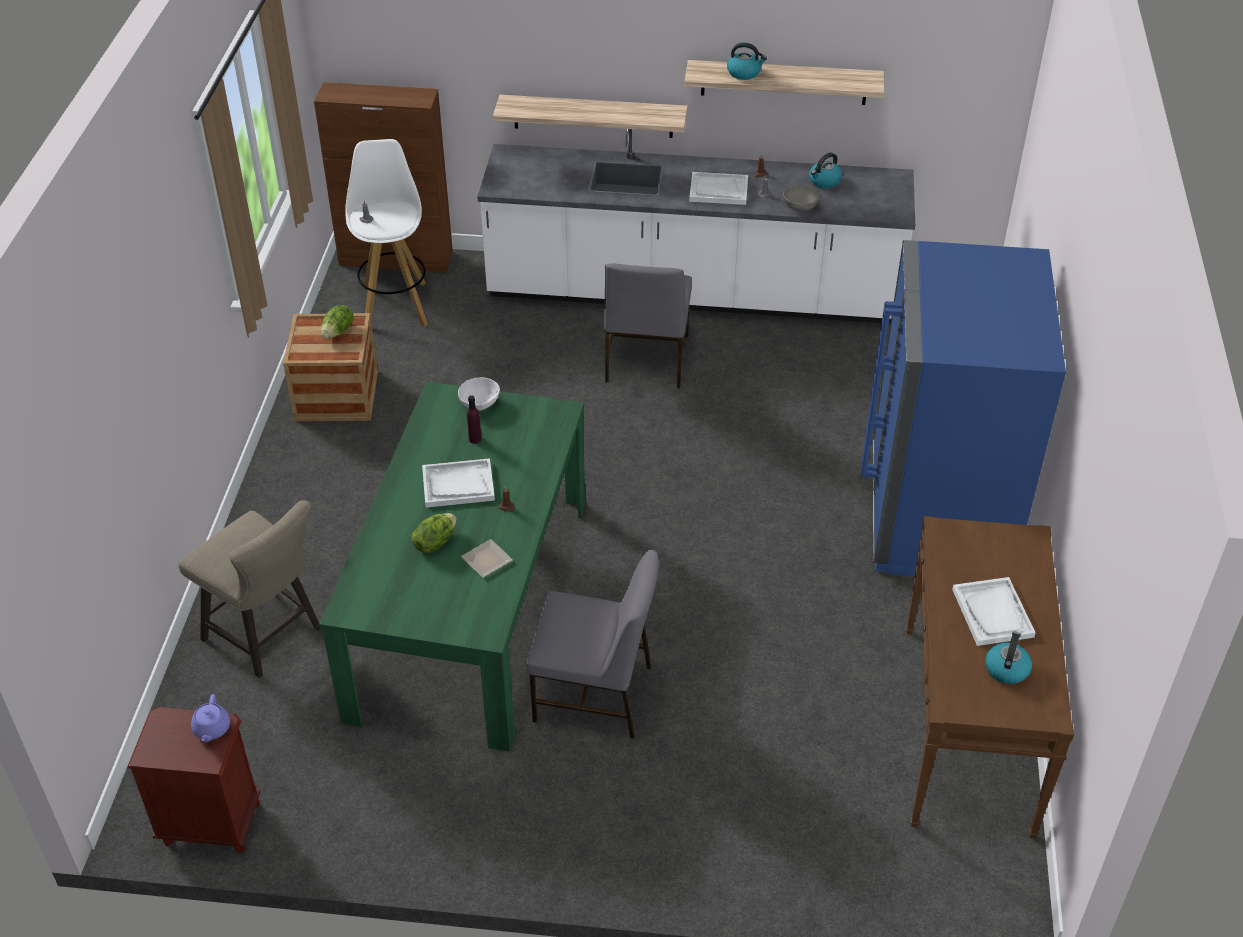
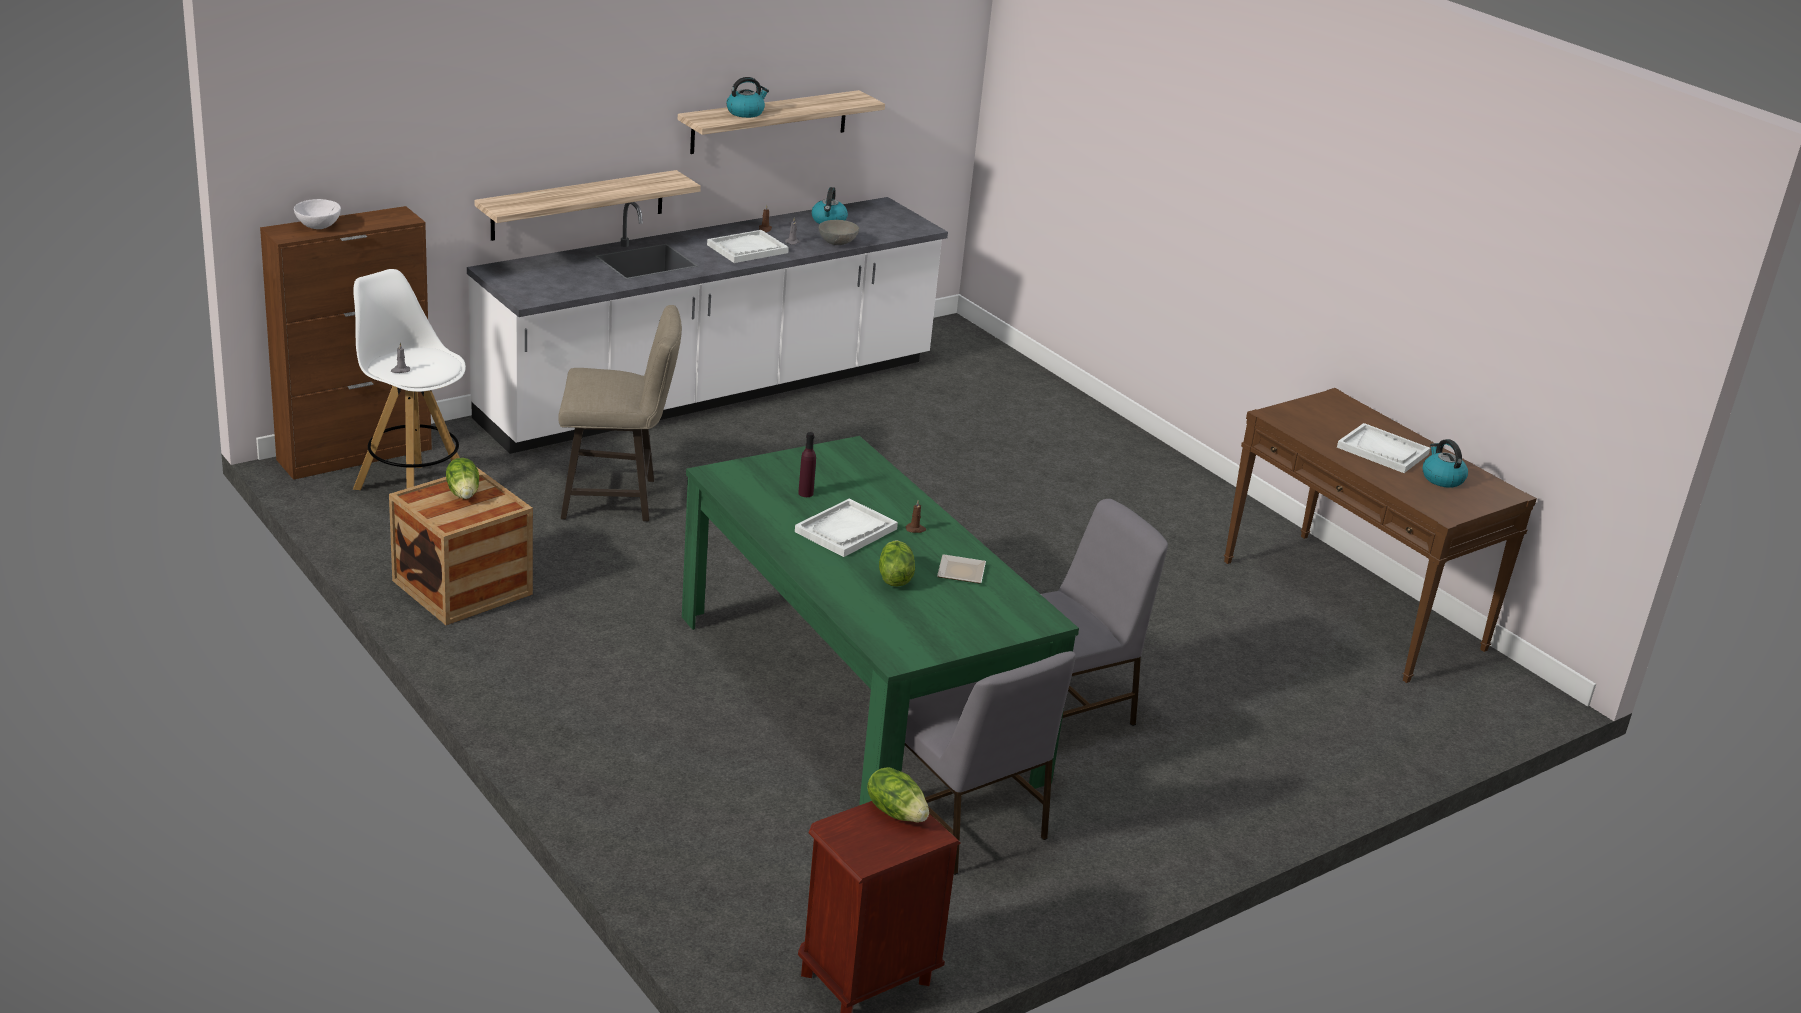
camera: 45 degrees left, 15 degrees down
beige stool [179,500,320,678] -> beige stool moved to [558,305,682,521]
purple teapot [191,694,230,742] -> lettuce [867,767,929,822]
white bowl [458,377,500,411] -> white bowl moved to [294,199,341,229]
grey chair [604,264,692,388] -> grey chair moved to [905,651,1076,875]
blue fridge [861,240,1066,577] -> none

